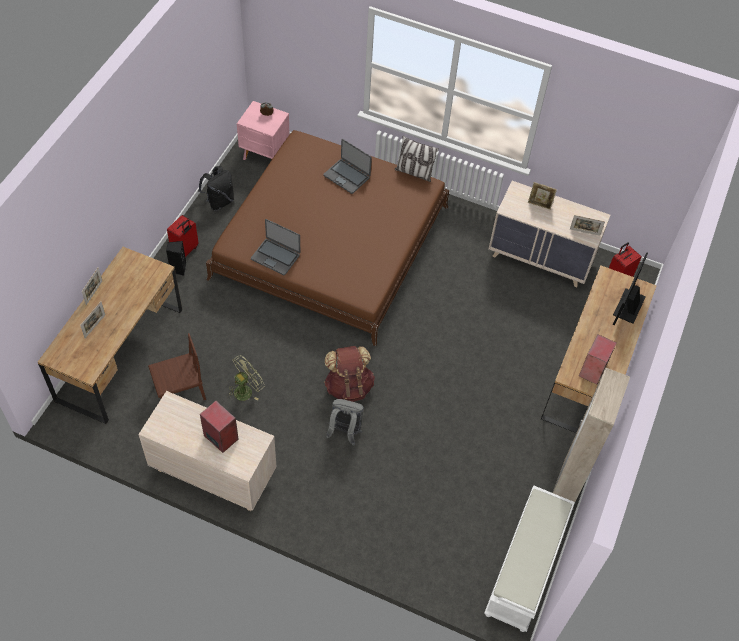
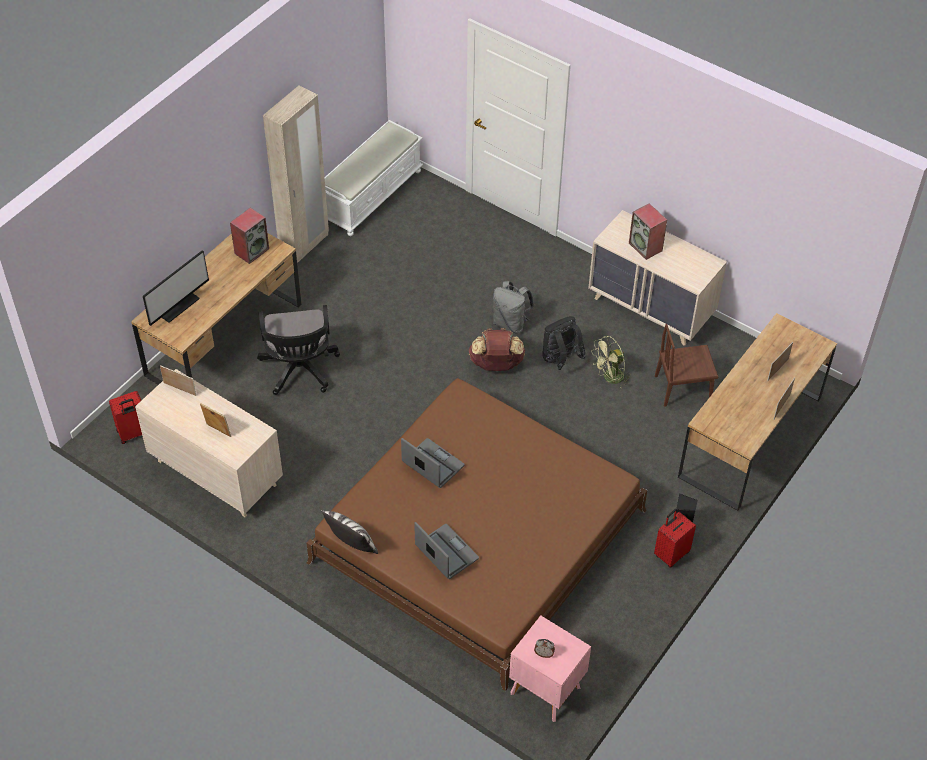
camera: 165 degrees left, 5 degrees down
black backpack [198,166,234,211] -> black backpack moved to [542,316,586,370]
laptop [251,219,300,275] -> laptop moved to [401,438,464,488]
none -> black office chair [257,305,340,395]

